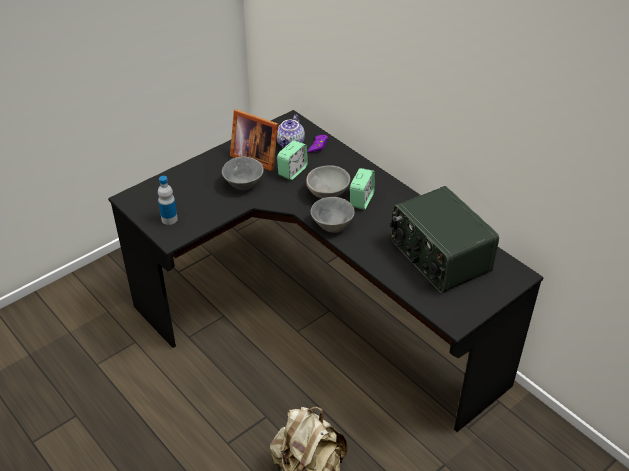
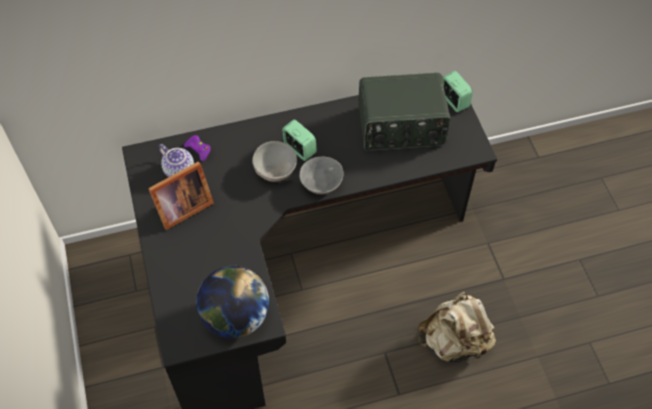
camera: 65 degrees left, 15 degrees up
bottle [158,176,178,225] -> globe [196,266,269,339]
grey bowl [222,157,264,190] -> none
alarm clock [277,140,308,180] -> alarm clock moved to [442,71,473,112]

